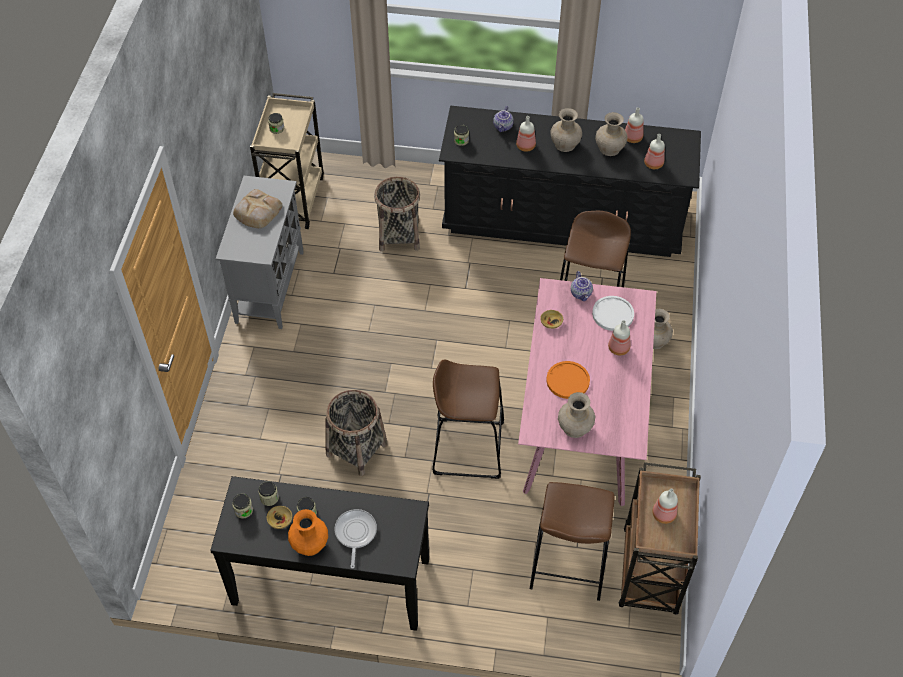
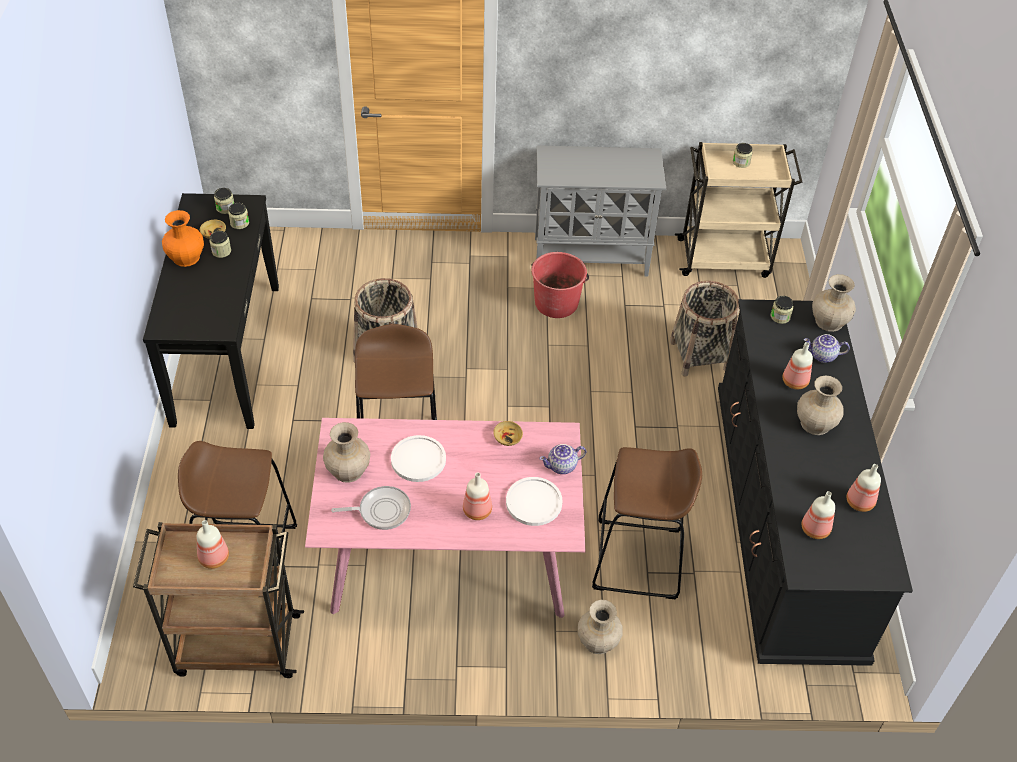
camera: 80 degrees right, 5 degrees down
bread [233,189,283,228] -> none
frying pan [335,509,377,569] -> frying pan moved to [331,486,411,530]
orange plate [546,361,590,399] -> white plate [391,435,446,482]
beige vase [595,112,628,156] -> beige vase moved to [812,274,856,332]
none -> red bucket [531,252,589,318]

